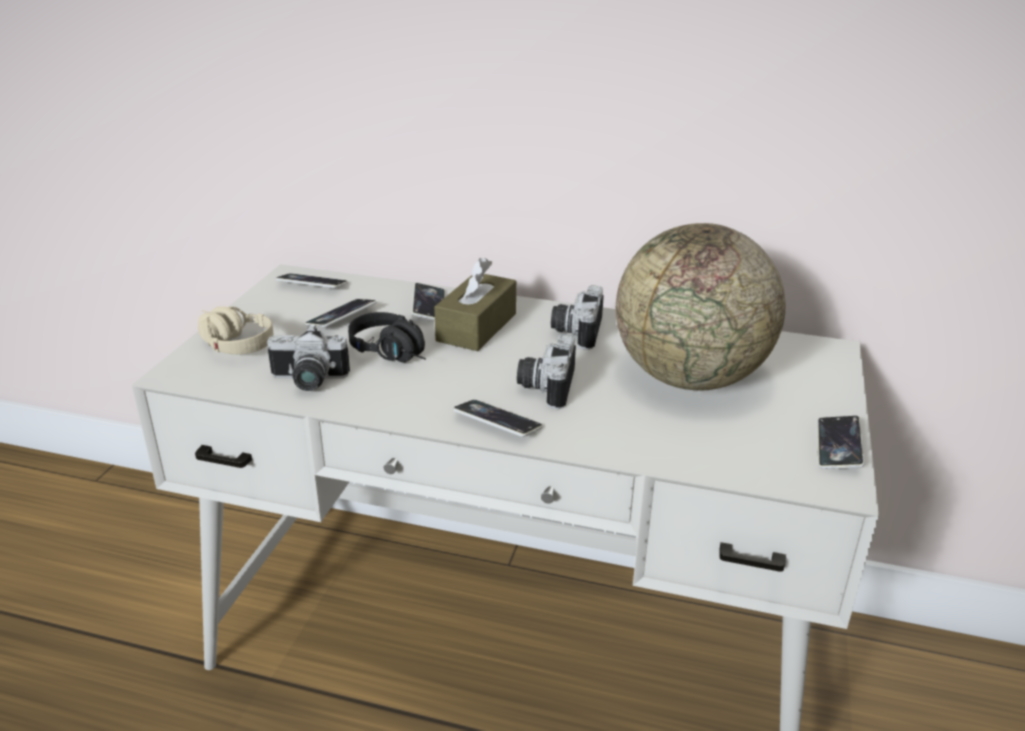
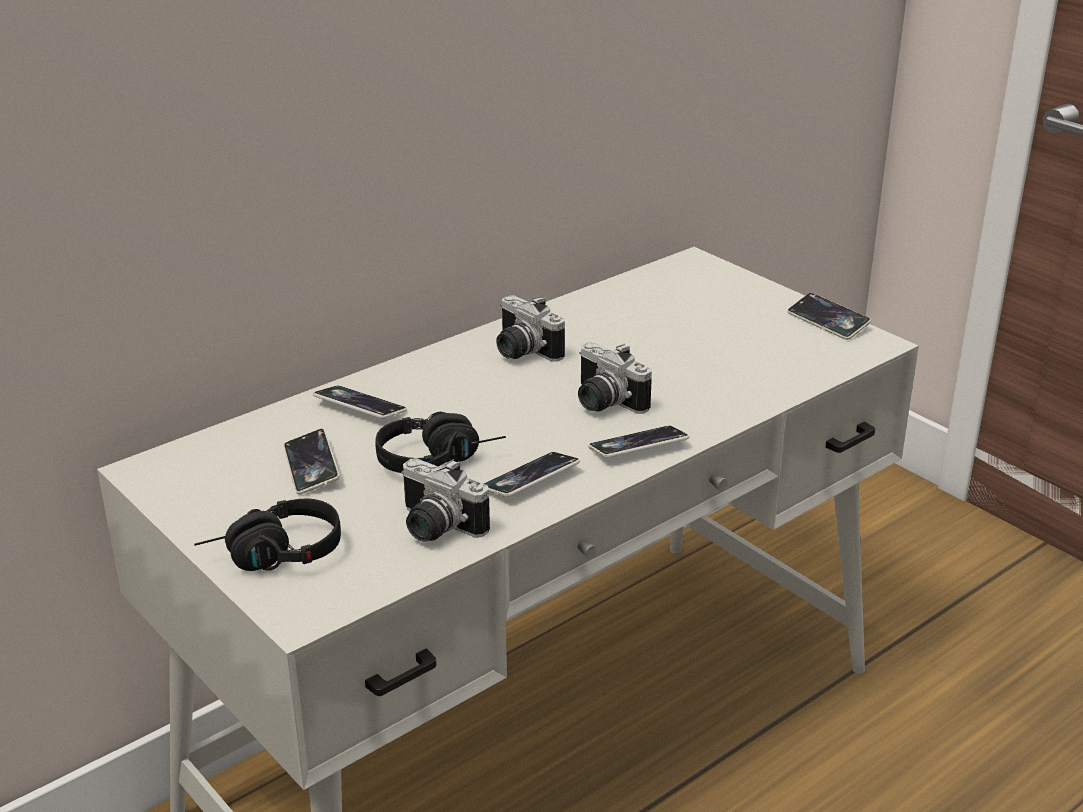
camera: 55 degrees left, 0 degrees up
beige headphones [198,306,274,354] -> black headphones [194,499,341,571]
camera [267,325,350,391] -> camera turned 90 degrees clockwise [401,458,490,542]
phone [276,273,348,288] -> phone moved to [484,452,580,497]
brown tissue box [434,258,516,351] -> none
globe [616,223,786,391] -> none

